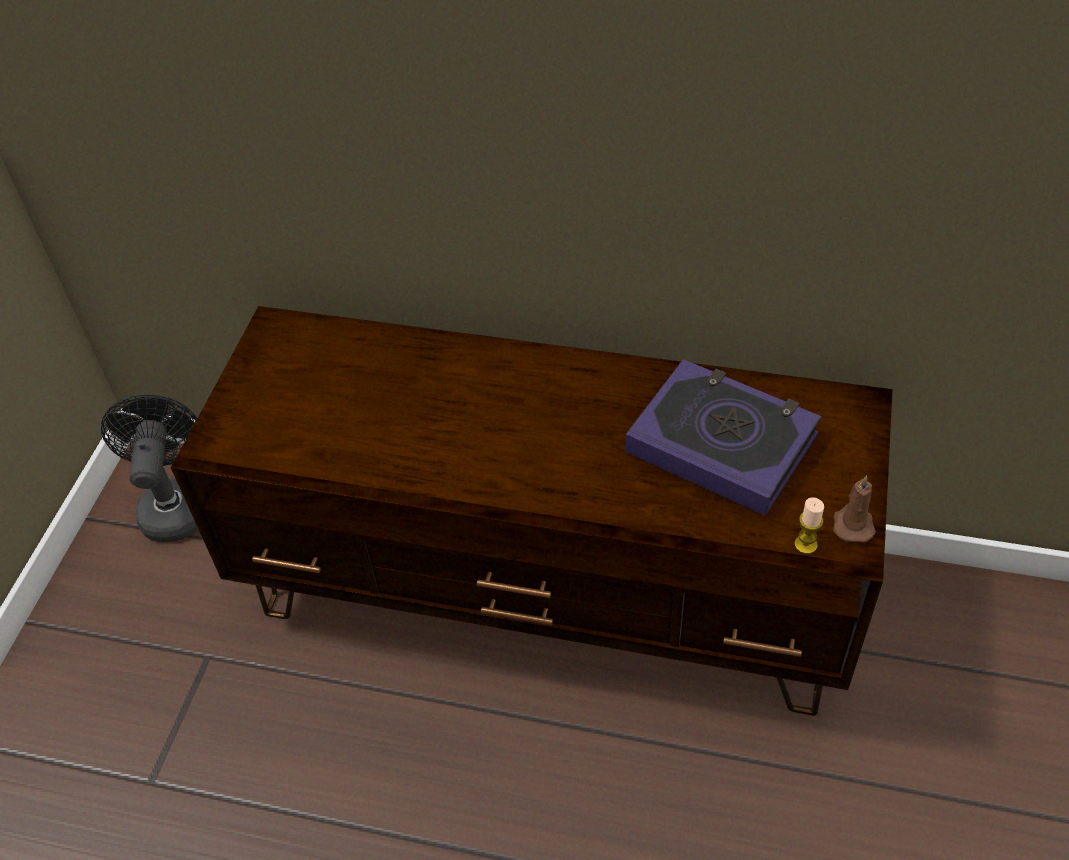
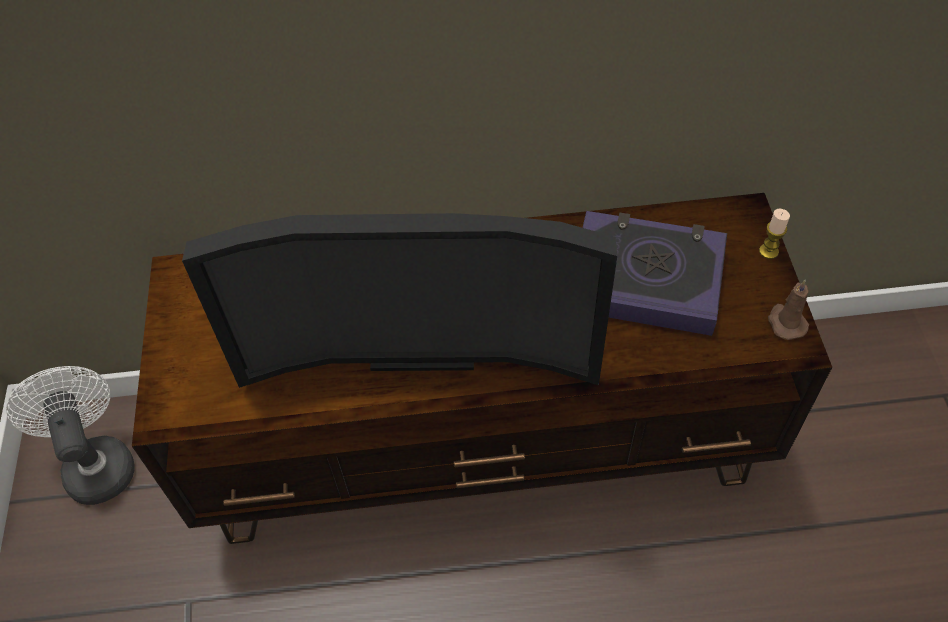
camera: 20 degrees left, 5 degrees up
black fan [101,394,199,542] -> white fan [6,366,135,505]
candle [794,497,824,554] -> candle moved to [759,209,790,259]
none -> television [182,213,617,388]

